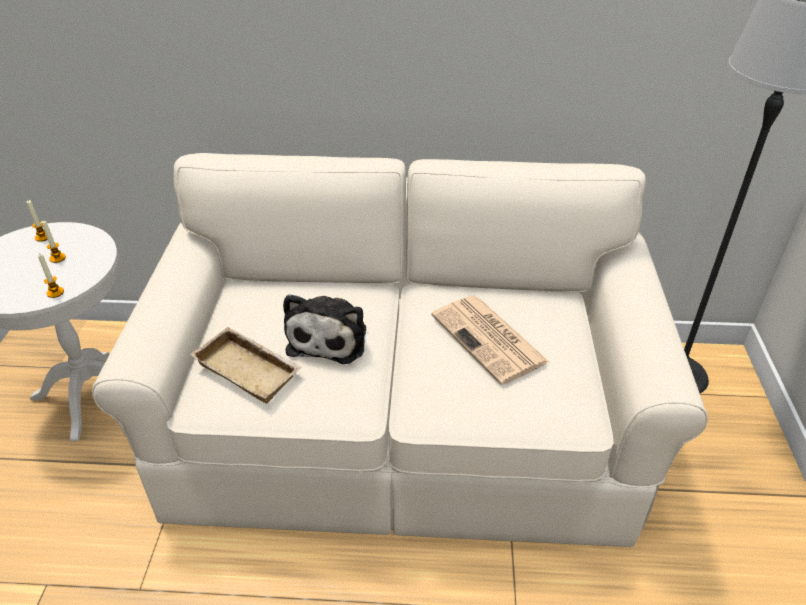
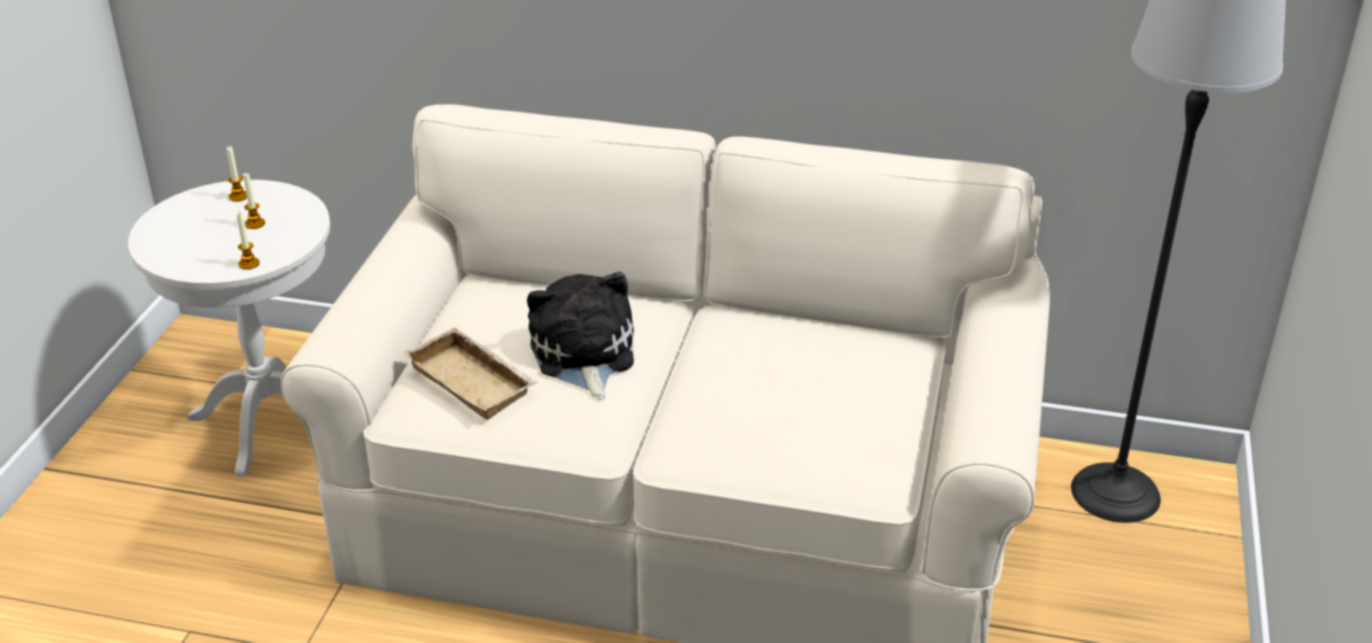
camera: 10 degrees right, 5 degrees down
plush toy [283,294,366,364] -> plush toy turned 150 degrees clockwise [527,272,634,400]
newspaper [431,296,550,385] -> none

